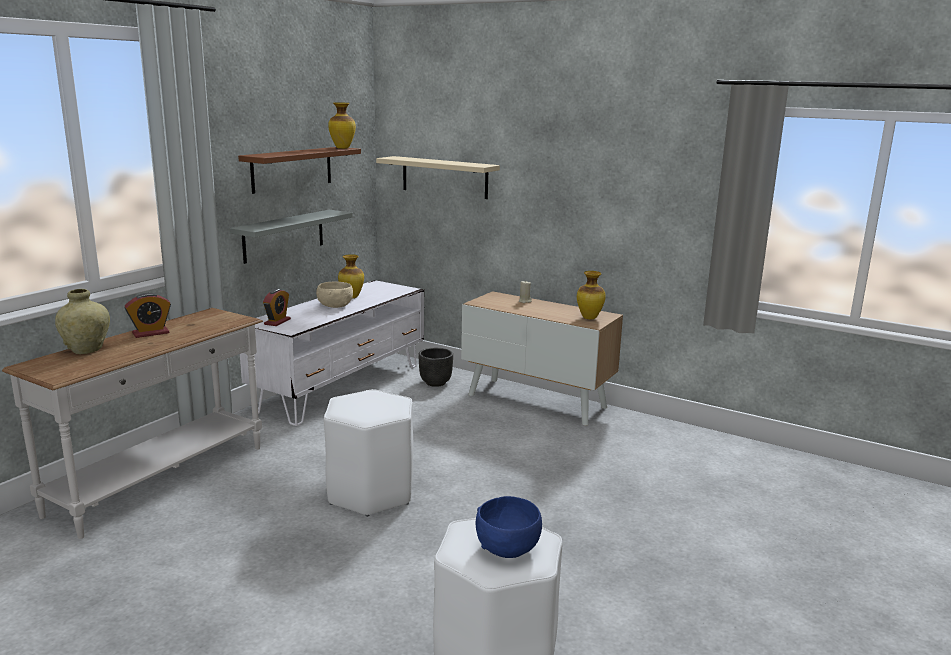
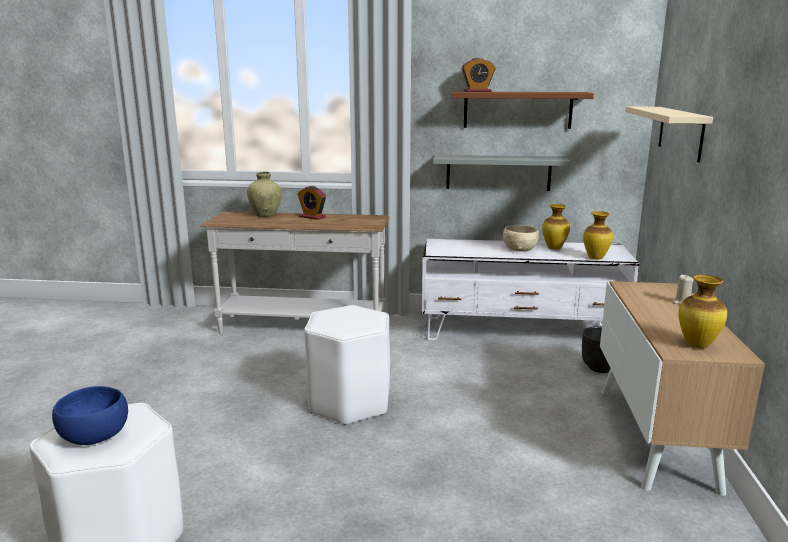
camera: 65 degrees right, 0 degrees up
alarm clock [263,288,291,326] -> alarm clock moved to [461,57,496,92]
vase [328,103,356,149] -> vase moved to [583,211,613,260]

